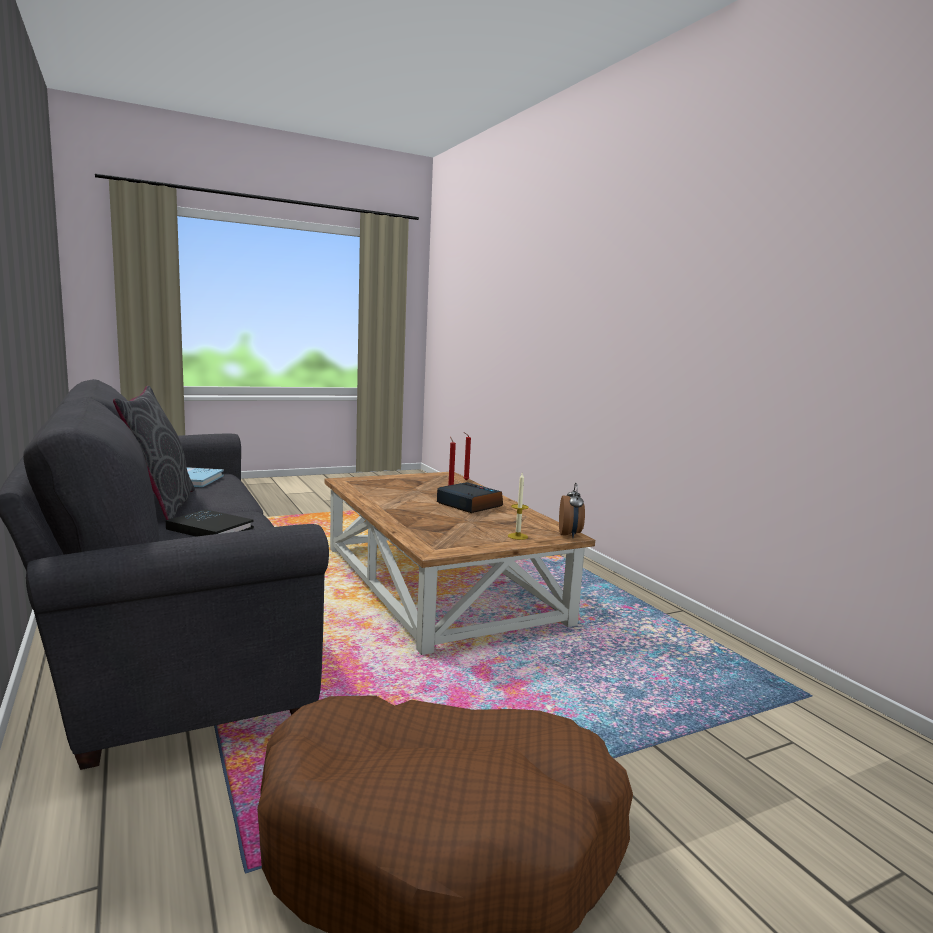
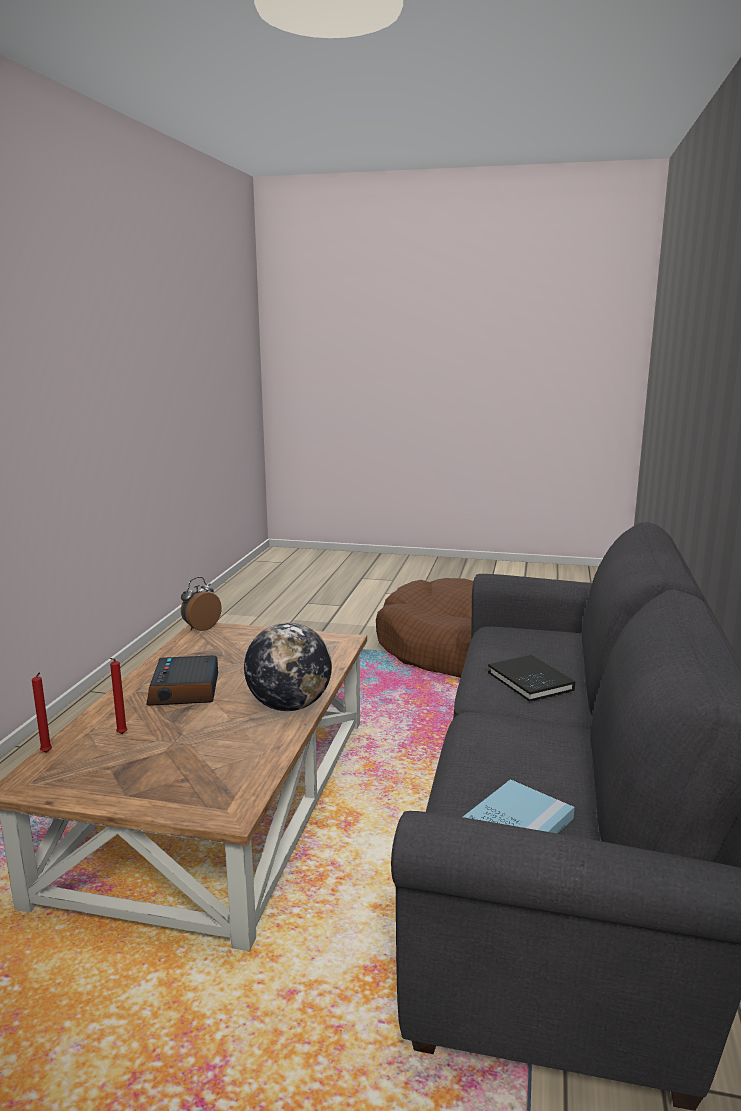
camera: 140 degrees left, 5 degrees up
grey pillow [113,386,195,520] -> none
candle [508,473,529,540] -> none
none -> globe [244,623,332,711]

